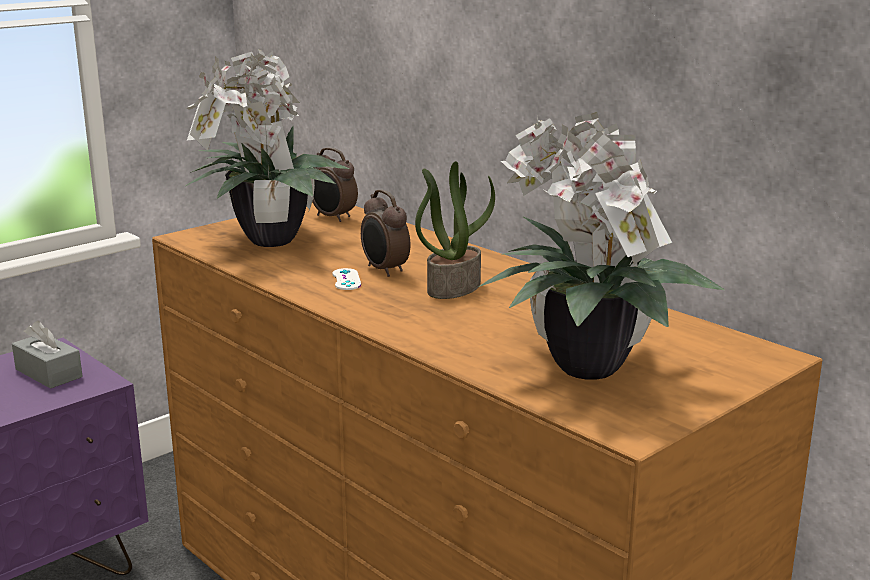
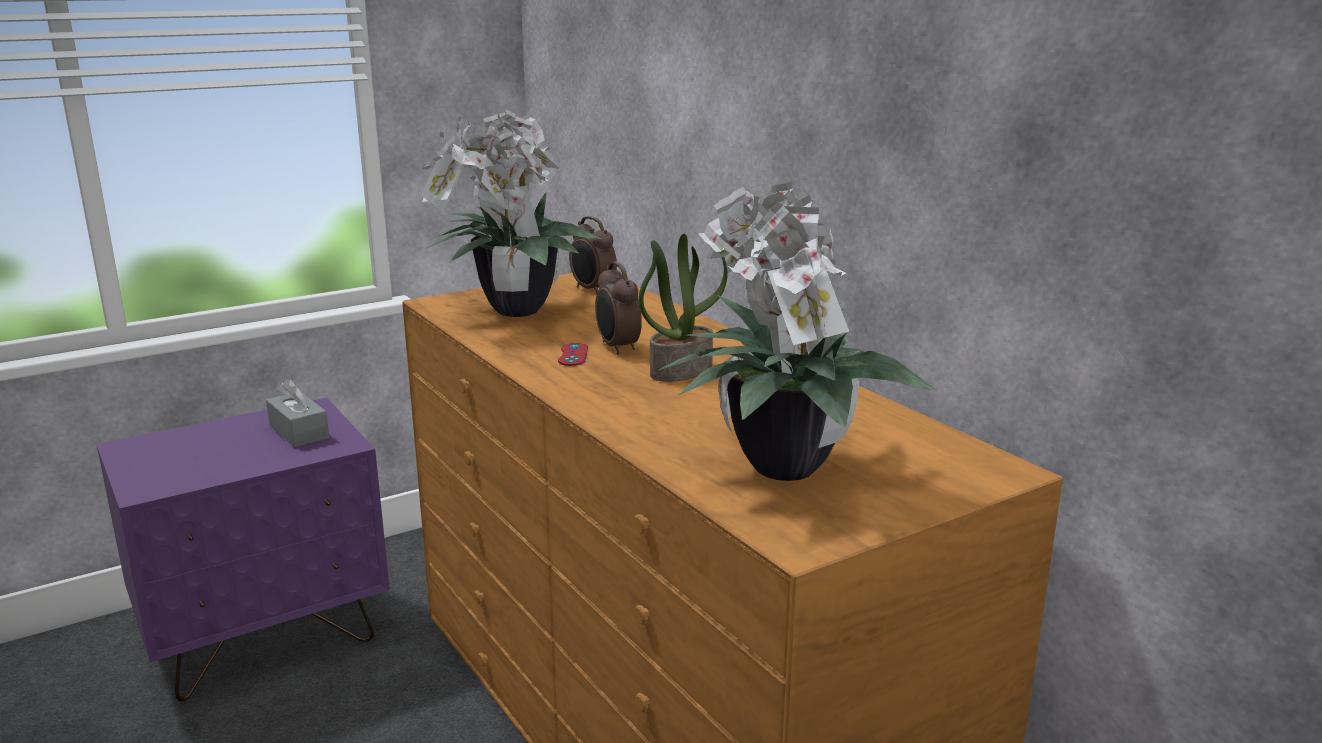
camera: 10 degrees right, 0 degrees up
white game controller [332,268,361,290] -> red game controller [558,343,588,366]

